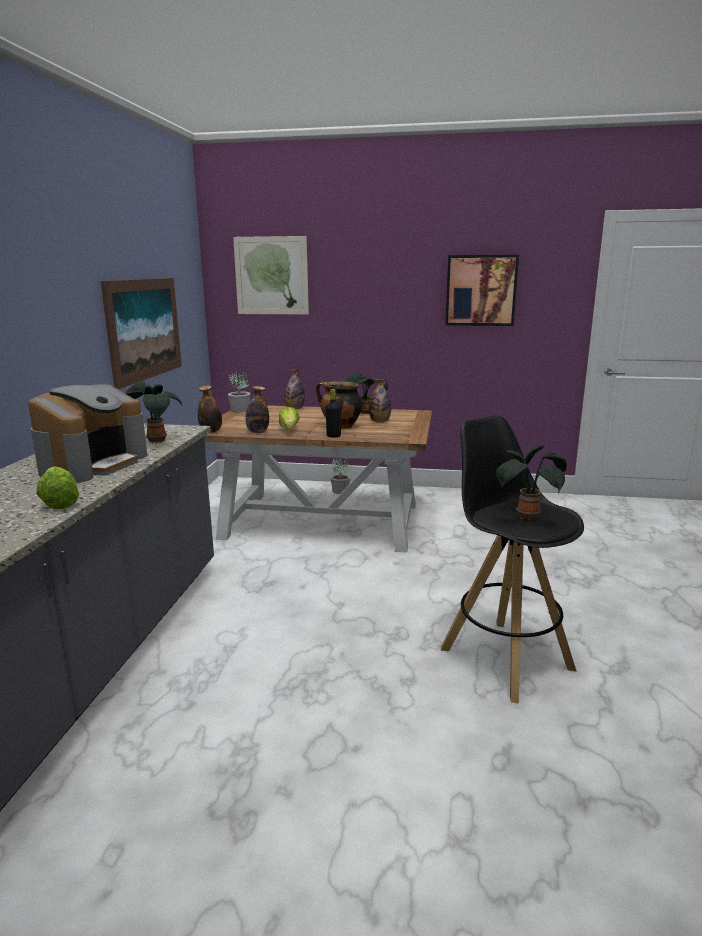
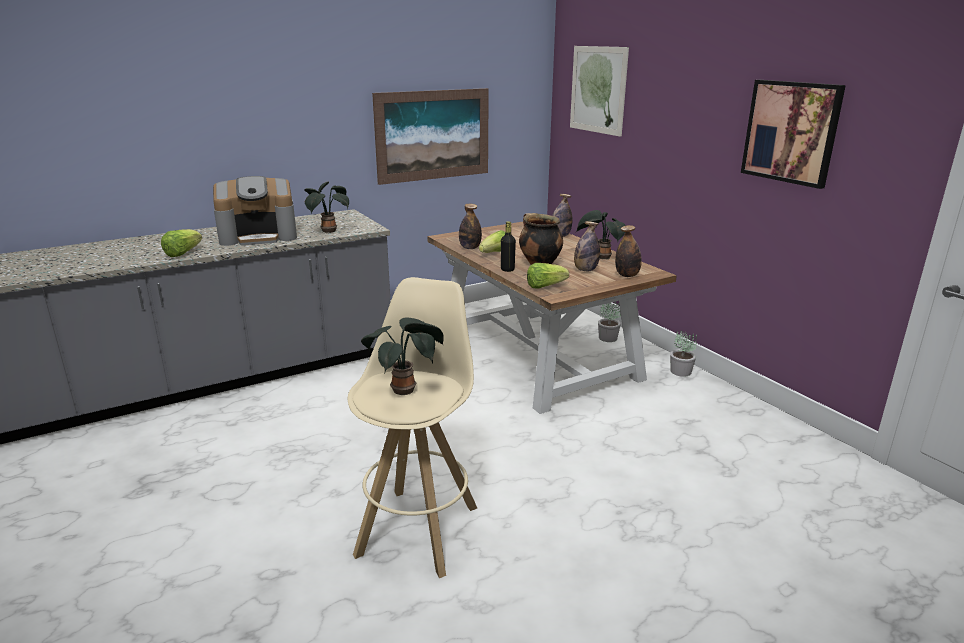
camera: 50 degrees right, 5 degrees up
bottle [198,386,222,433] -> bottle moved to [615,225,642,277]
potted plant [228,372,250,413] -> potted plant moved to [670,331,697,377]
black stool [441,415,584,704] -> beige stool [348,277,477,578]
none -> lettuce [527,263,569,288]

